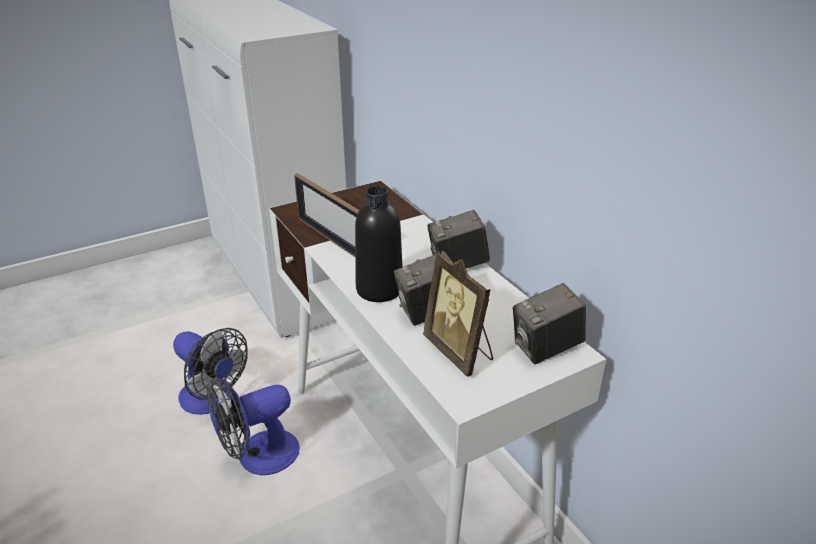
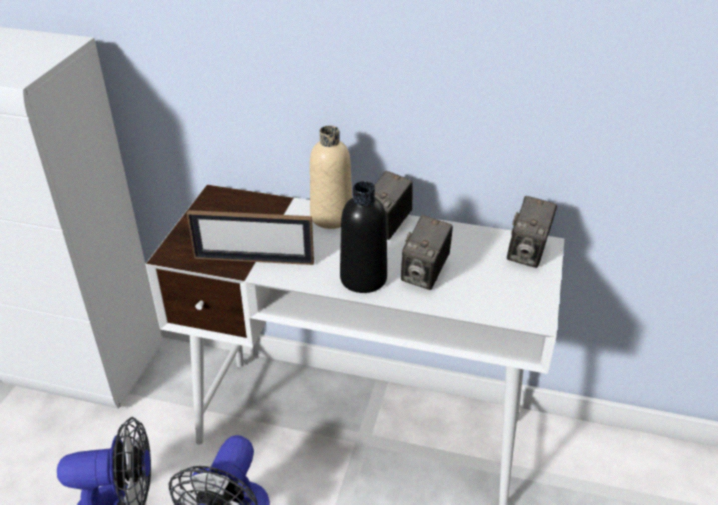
camera: 45 degrees left, 5 degrees up
picture frame [423,251,493,377] -> none
none -> beige bottle [310,126,352,229]

